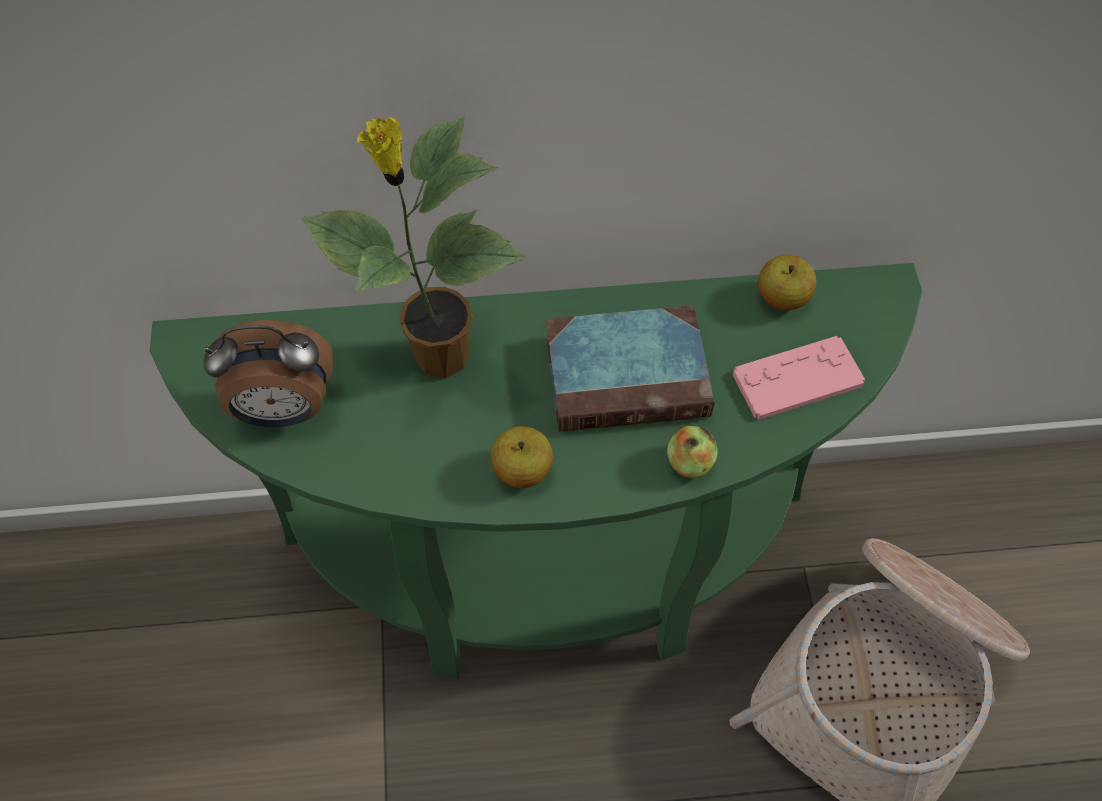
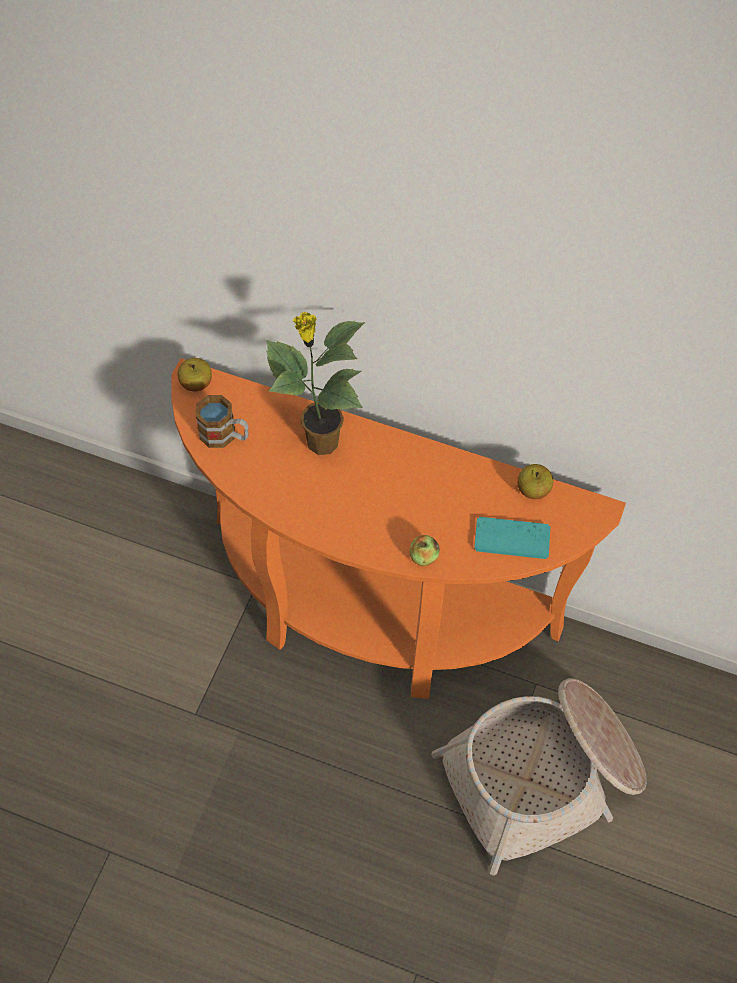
camera: 25 degrees right, 0 degrees up
green console table [150,263,922,679] -> orange console table [171,358,626,699]
alarm clock [203,320,333,427] -> mug [195,395,248,448]
apple [491,426,553,488] -> apple moved to [177,358,212,391]
book [546,305,715,432] -> none
pink game controller [733,336,865,420] -> turquoise game controller [474,517,550,559]

